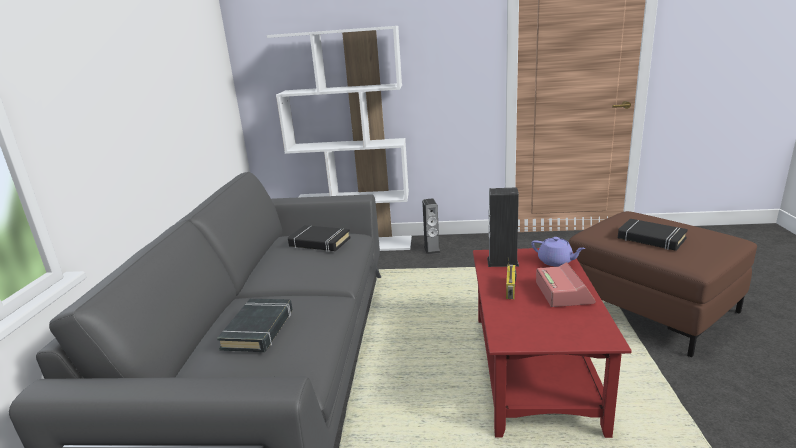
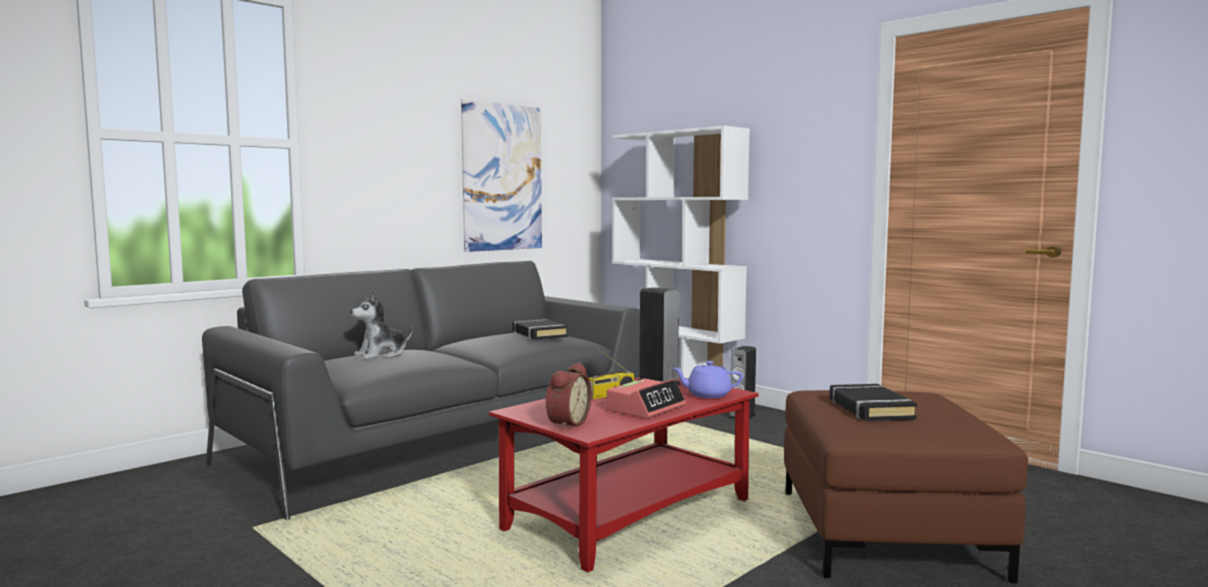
camera: 40 degrees right, 15 degrees down
black book [217,299,293,352] -> plush toy [351,291,413,360]
purple teapot [531,237,586,266] -> purple teapot turned 105 degrees clockwise [672,361,743,398]
none -> picture [461,99,542,252]
none -> alarm clock [546,363,592,430]

